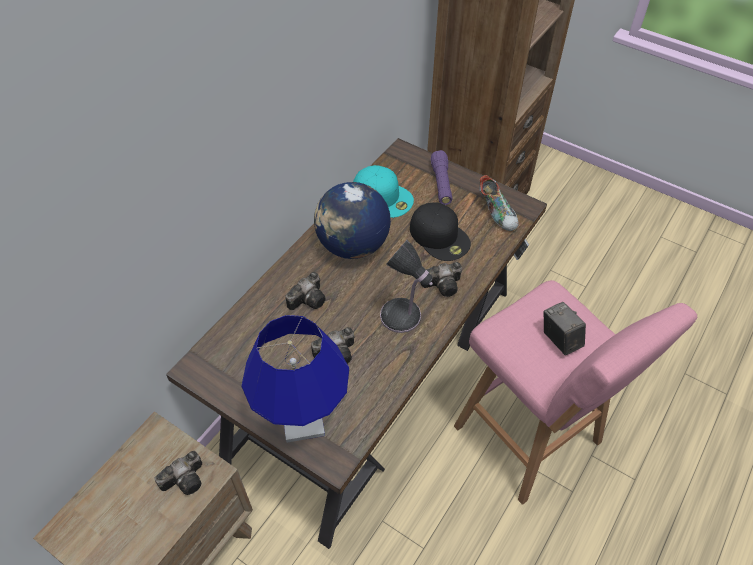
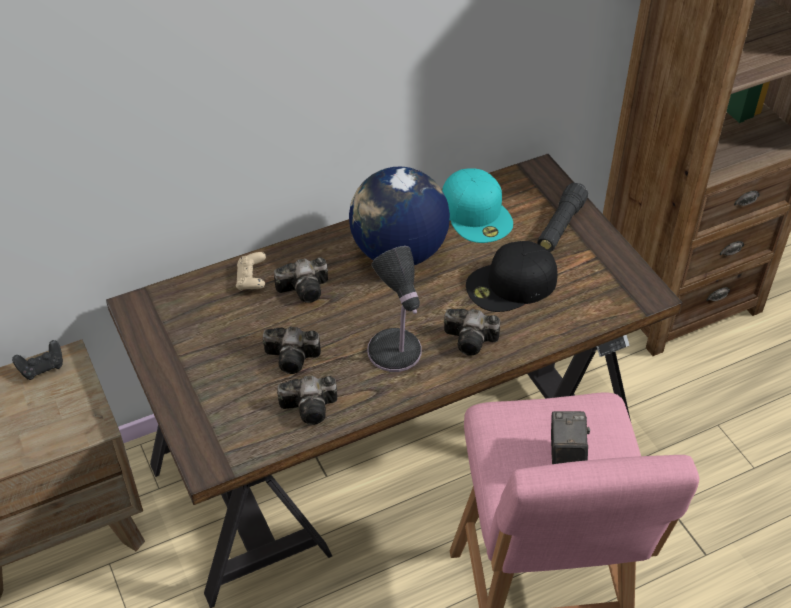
camera: 30 degrees right, 5 degrees down
camera [154,451,202,495] -> camera moved to [277,376,337,425]
blue table lamp [242,315,349,443] -> none
black cap [410,202,471,261] -> black cap turned 75 degrees clockwise [466,241,558,312]
purple flashlight [430,150,453,205] -> black flashlight [537,183,588,252]
shoe [479,175,519,231] -> none
none -> black game controller [12,340,63,380]
none -> beige game controller [236,252,266,291]

